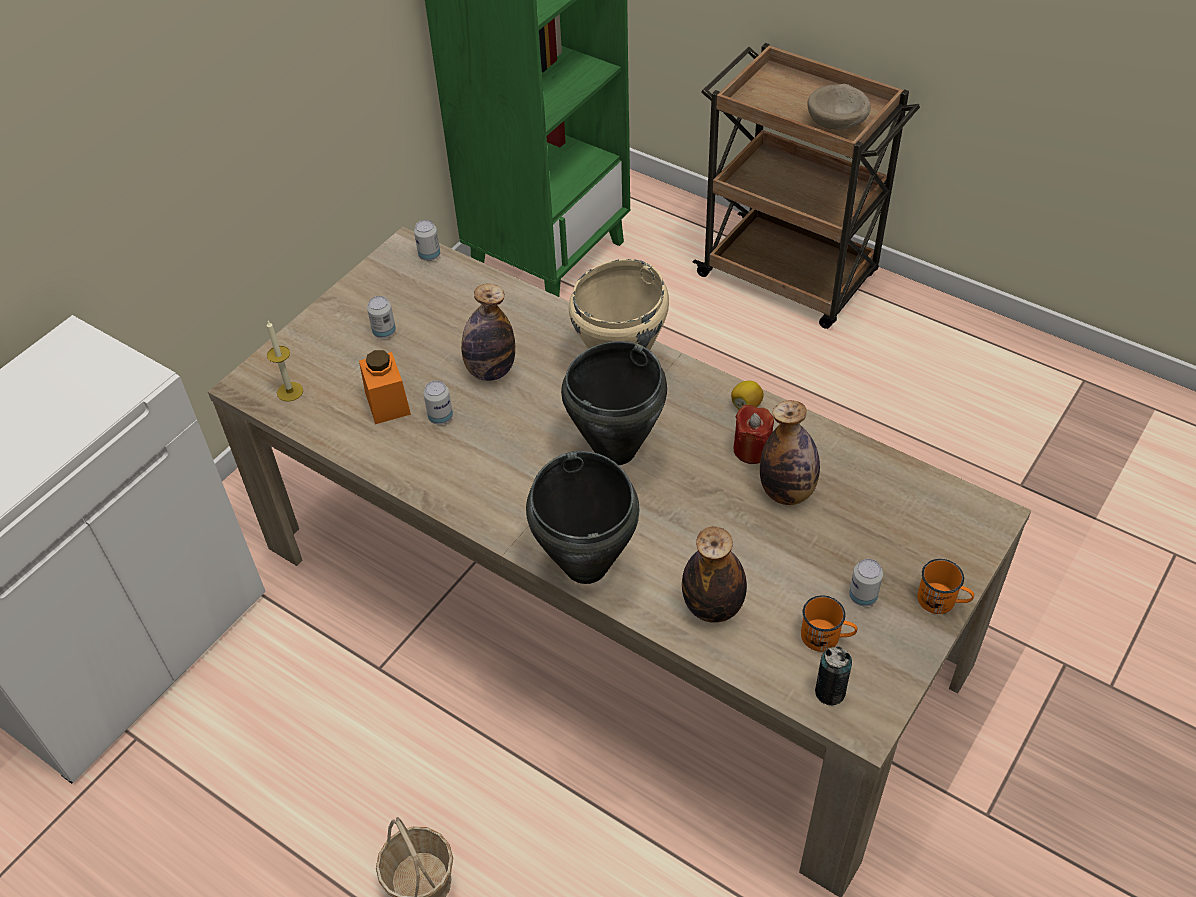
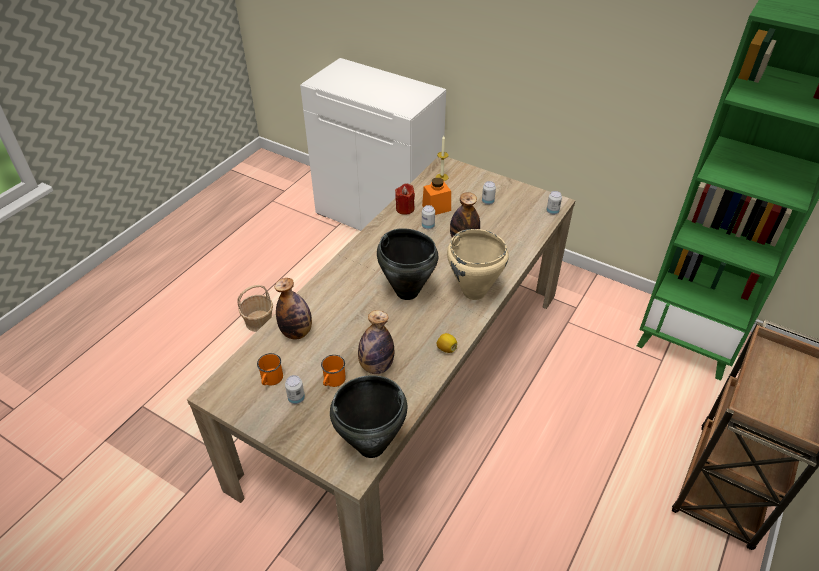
camera: 85 degrees right, 5 degrees down
black cooking pot [526,451,639,584] -> black cooking pot moved to [330,375,407,458]
red candle [734,405,774,464] -> red candle moved to [395,184,415,215]
beige bowl [807,84,871,130] -> none
can [815,646,852,705] -> none
orange mug [917,559,974,614] -> orange mug moved to [321,355,346,387]

